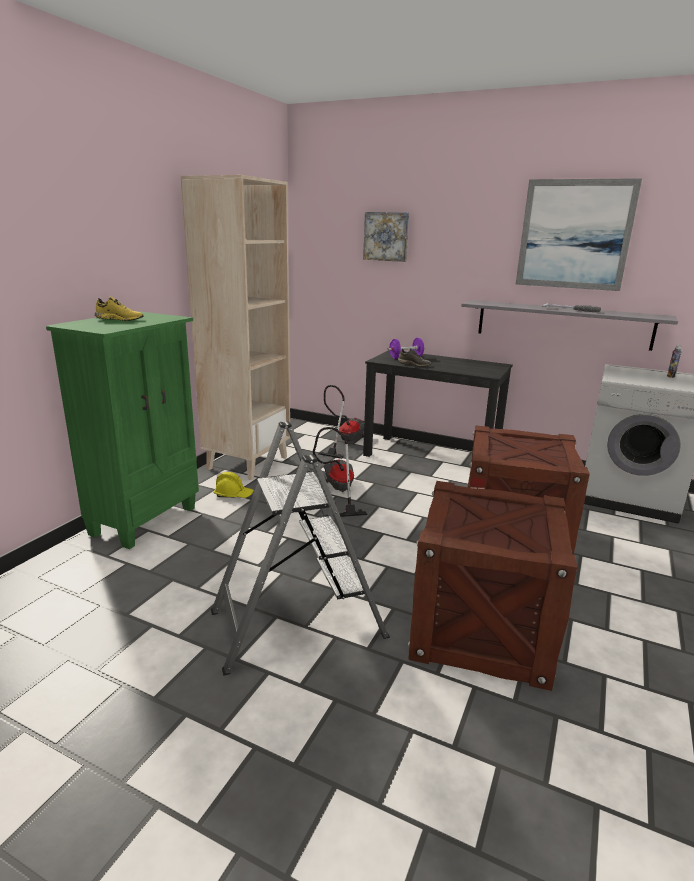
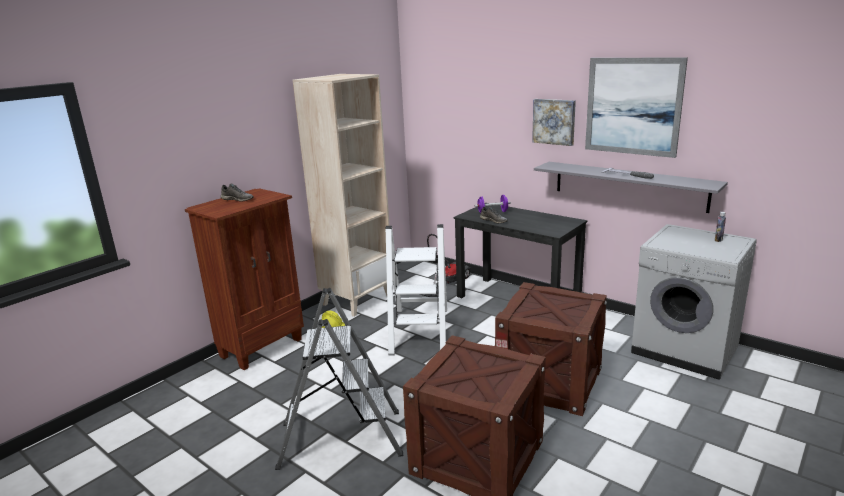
camera: 15 degrees right, 0 degrees up
green cabinet [46,312,199,549] -> brown cabinet [185,188,304,370]
yellow shoe [95,296,144,321] -> grey shoe [221,183,254,202]
vacuum cleaner [313,427,368,517] -> white step ladder [385,224,447,356]
picture [363,212,409,262] -> picture moved to [532,99,576,146]

